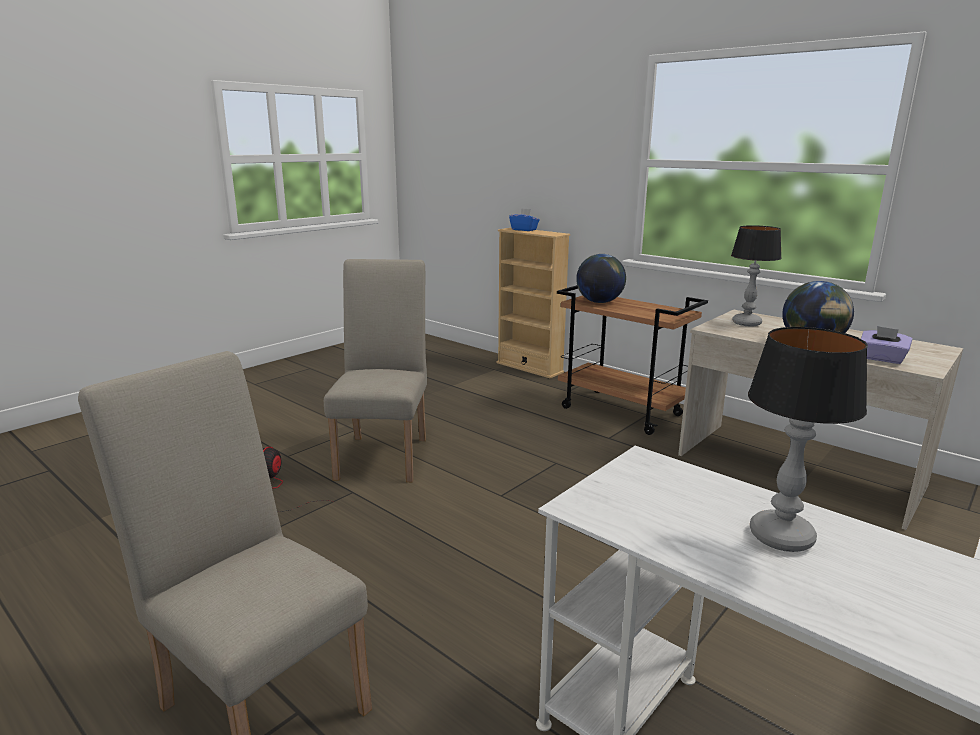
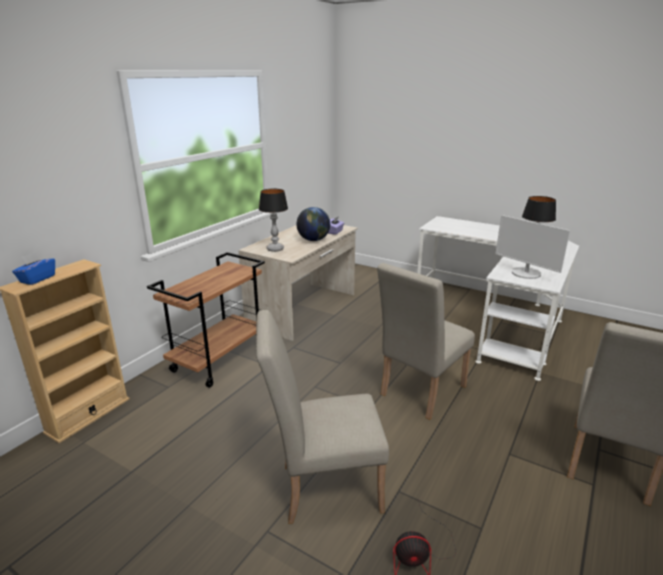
camera: 100 degrees left, 5 degrees up
globe [576,254,626,303] -> none
none -> beige chair [377,263,475,420]
none -> monitor [496,215,570,279]

